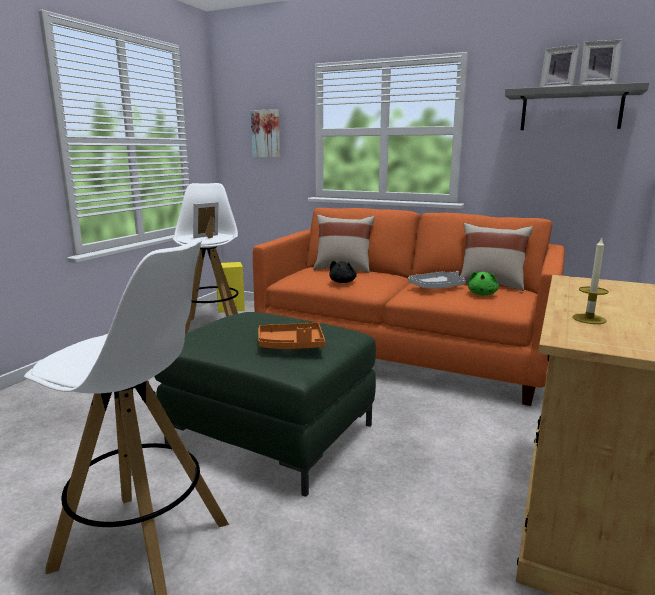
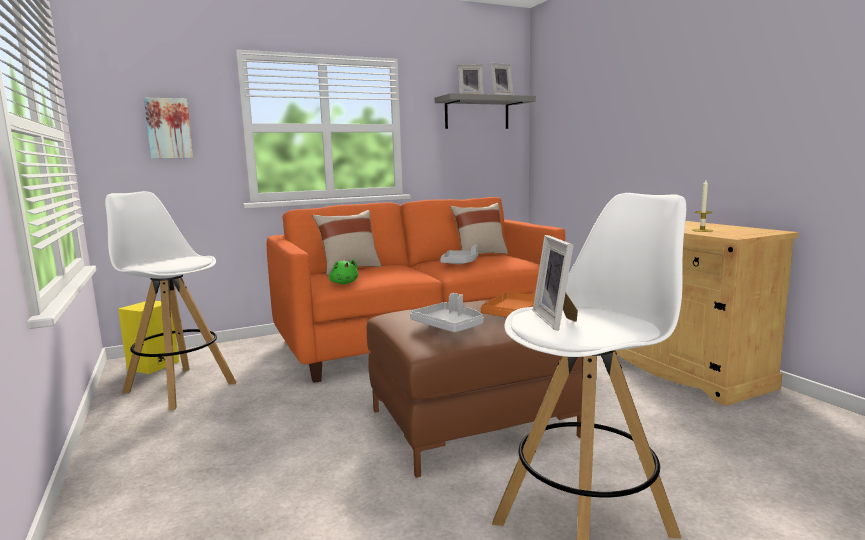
camera: 50 degrees left, 5 degrees down
green ottoman [154,312,376,497] -> brown ottoman [367,300,583,478]
picture frame [193,202,219,238] -> picture frame moved to [532,235,578,331]
black plush toy [329,260,357,283] -> none
green plush toy [468,271,499,295] -> green plush toy moved to [329,260,358,284]
none -> grey tray [410,293,484,332]

